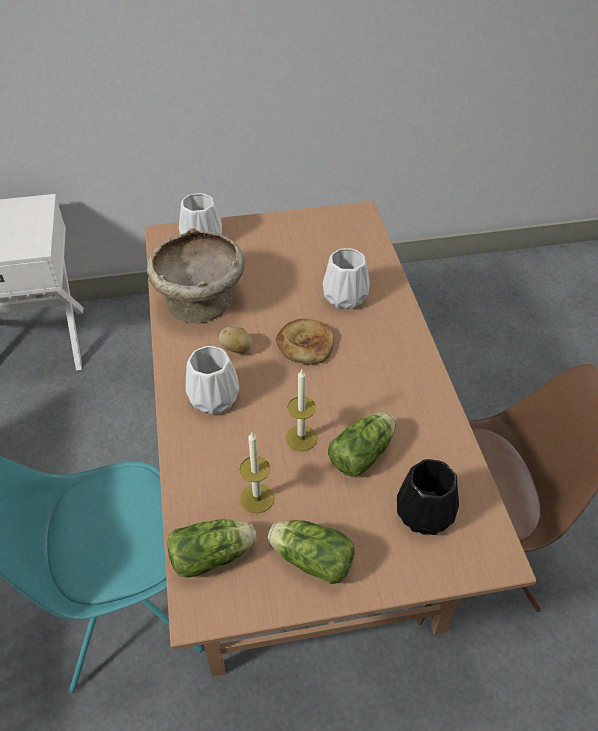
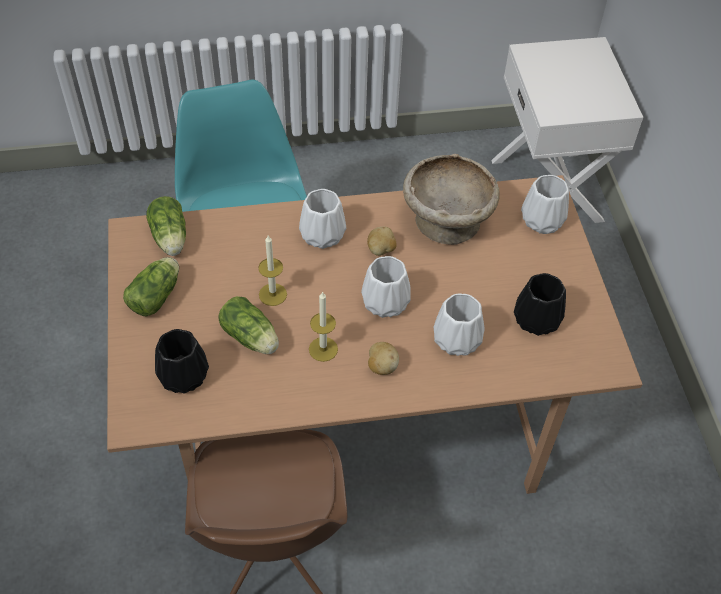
camera: 90 degrees right, 5 degrees up
candle [239,432,274,513] -> candle moved to [309,291,338,362]
bread [276,319,334,365] -> white vase [361,256,411,318]
none -> potato [368,342,399,375]
none -> black vase [514,273,566,336]

